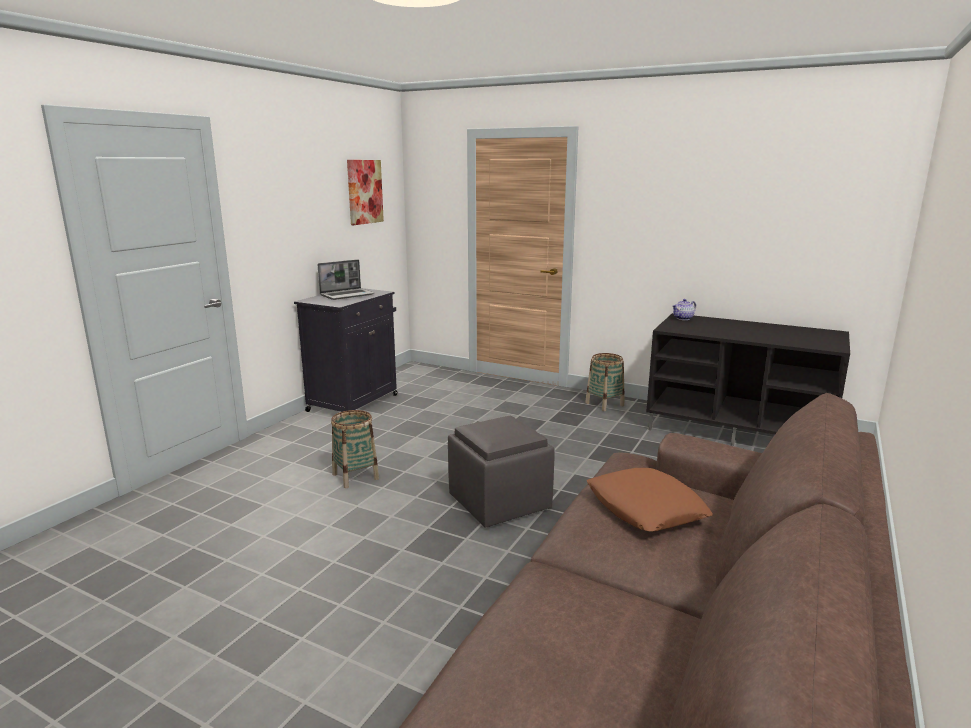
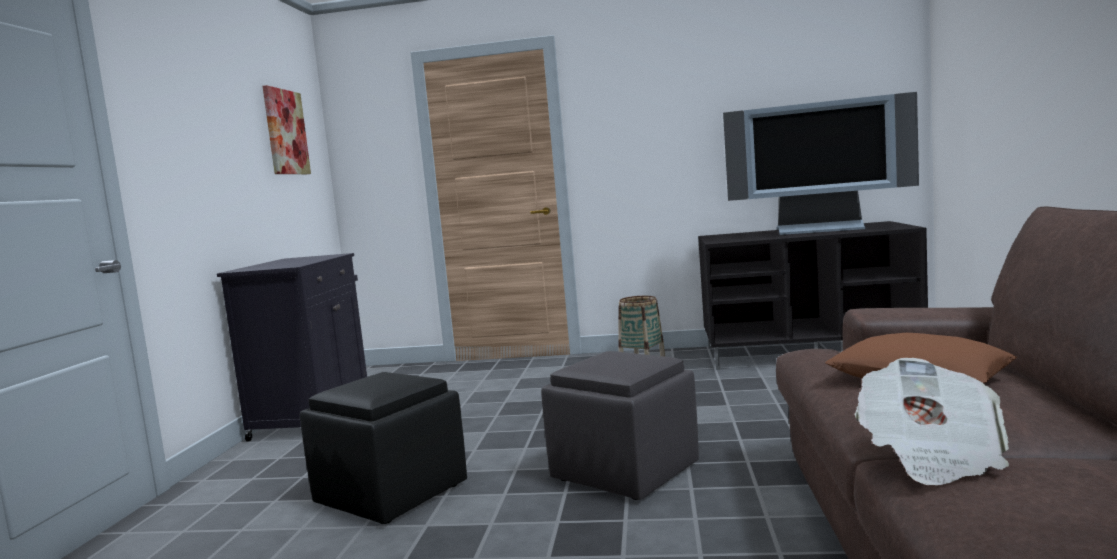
camera: 20 degrees left, 10 degrees down
laptop [318,260,374,300] -> none
basket [331,410,379,488] -> black ottoman [300,372,467,524]
teapot [672,299,696,320] -> none
none -> television [723,92,919,235]
none -> newspaper [855,358,1009,485]

